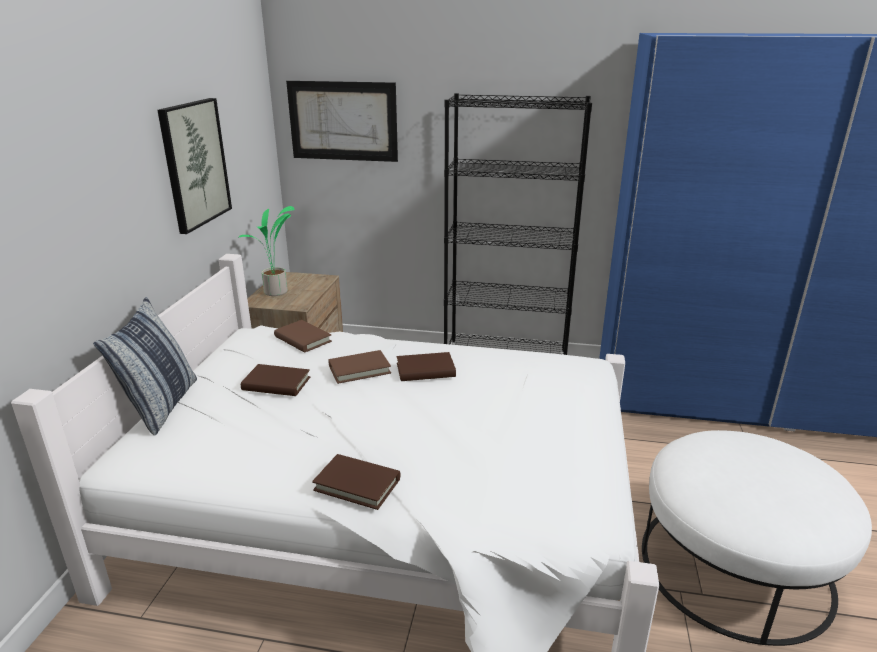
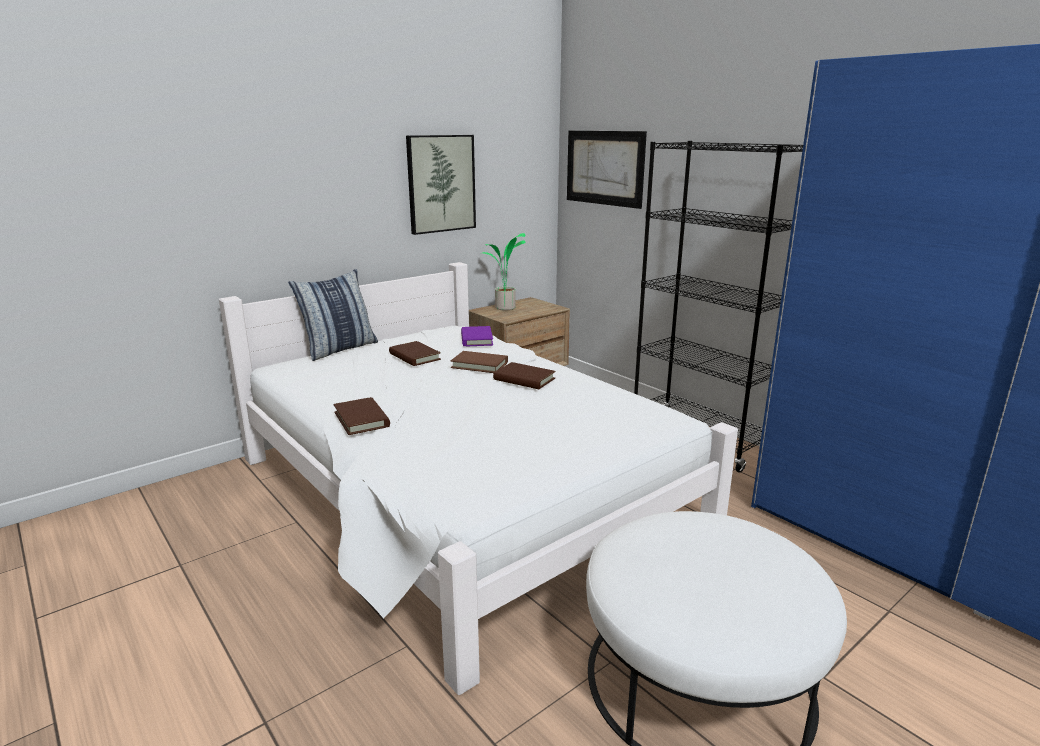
camera: 40 degrees right, 5 degrees down
brown book [274,320,332,353] -> purple book [461,326,493,346]

